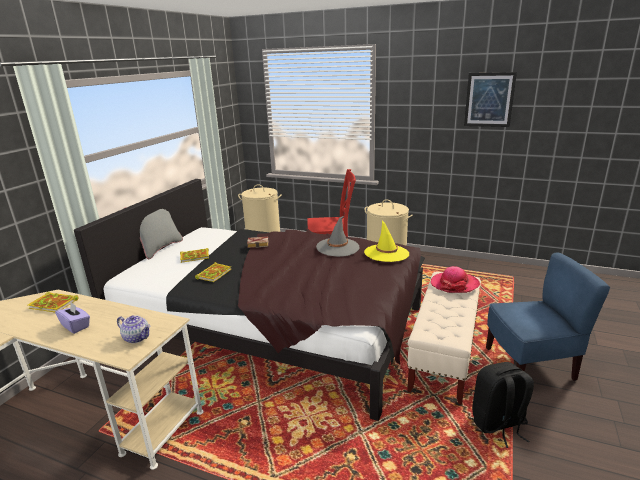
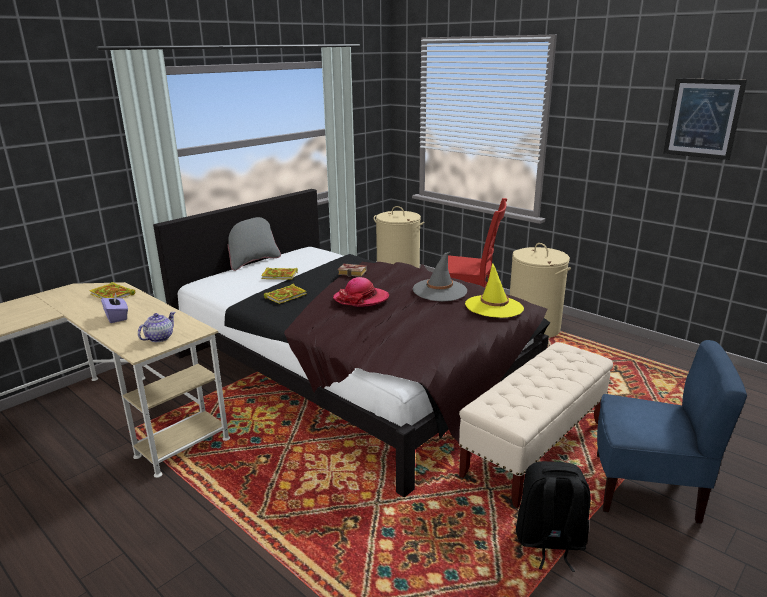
camera: 20 degrees right, 0 degrees up
teapot [117,315,151,343] -> teapot turned 105 degrees counterclockwise [138,312,175,342]
hat [431,266,480,293] -> hat moved to [333,277,389,307]

